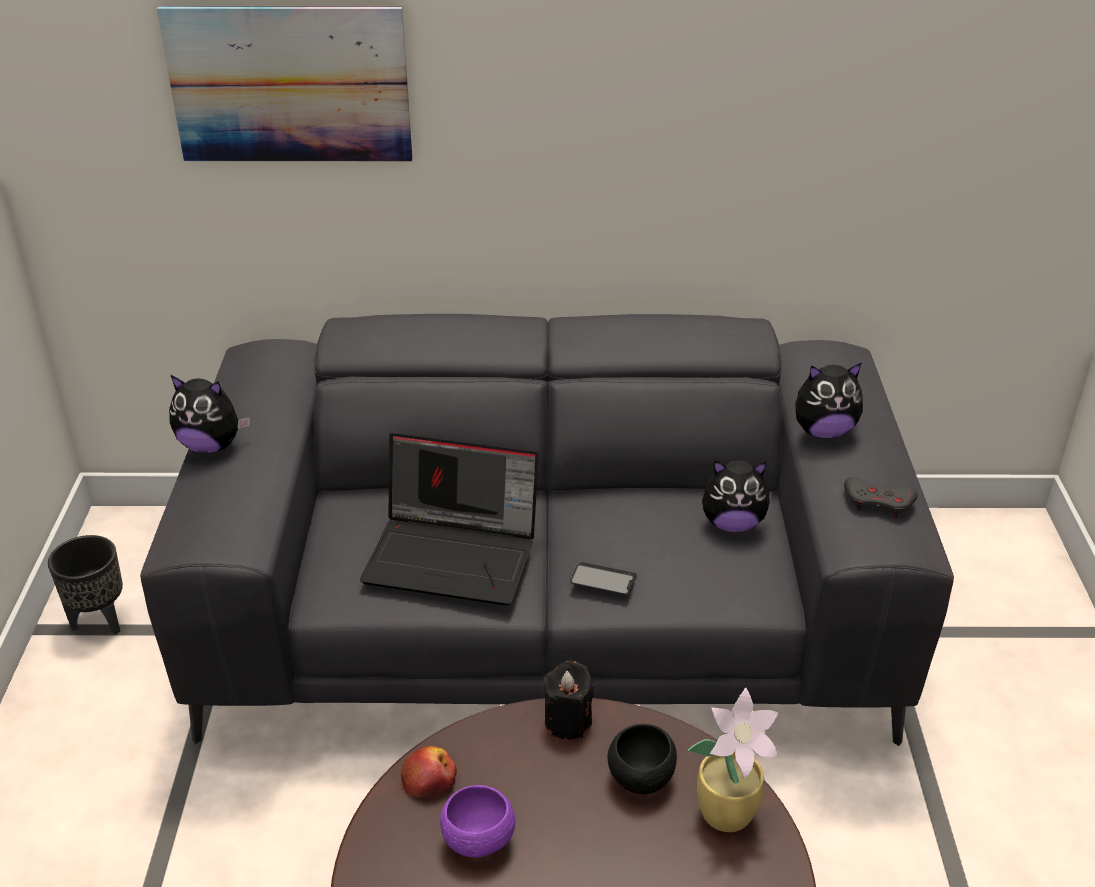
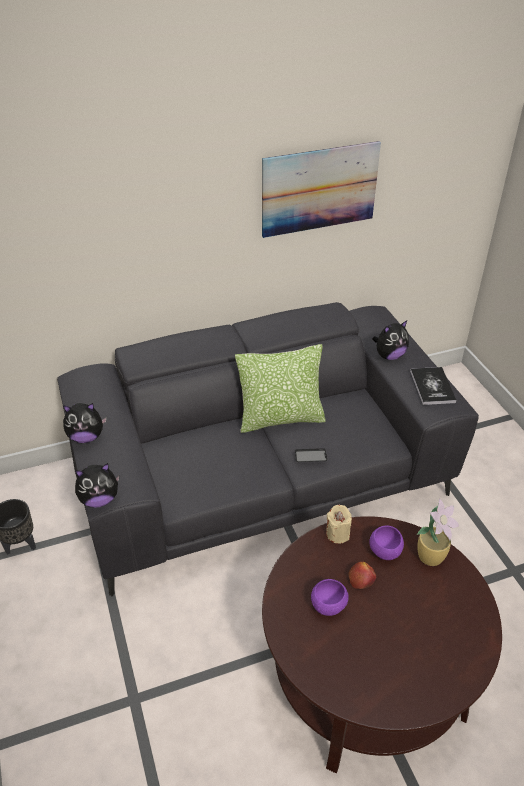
camera: 20 degrees left, 5 degrees up
picture [157,6,412,161] -> picture moved to [262,141,381,238]
laptop [360,433,539,606] -> none
apple [401,746,457,798] -> apple moved to [348,562,376,589]
black candle [543,661,594,740] -> beige candle [326,505,352,544]
black bowl [608,724,677,794] -> purple bowl [370,525,404,560]
plush toy [702,461,772,532] -> plush toy moved to [75,463,120,508]
grey game controller [844,477,918,518] -> book [410,367,456,405]
none -> pillow [235,344,326,433]

